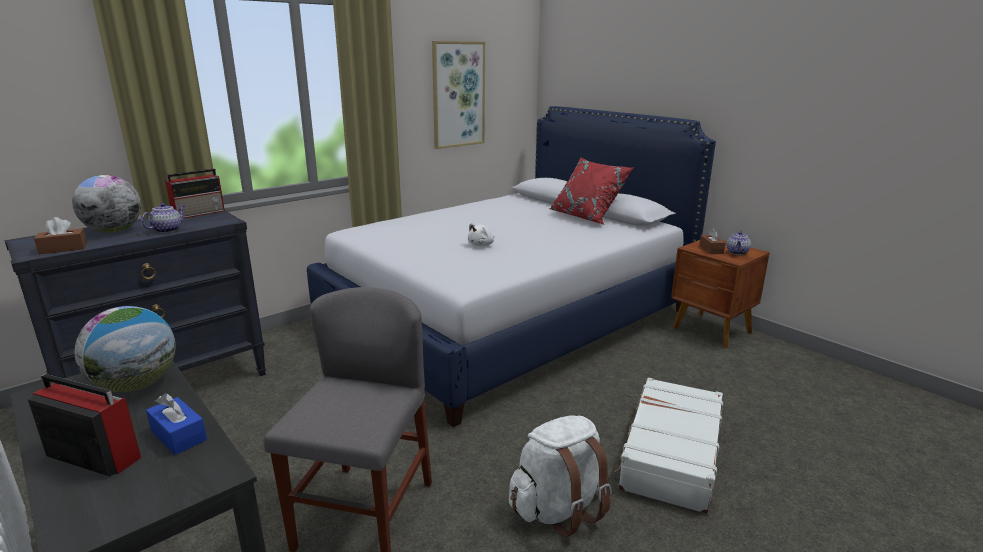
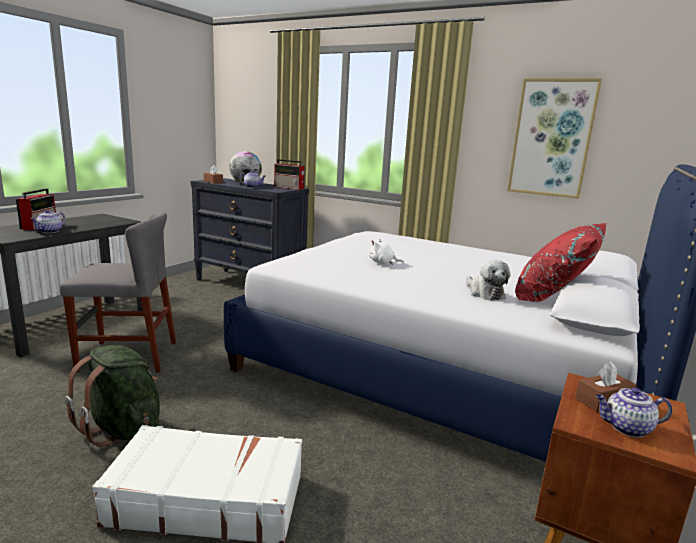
camera: 70 degrees right, 5 degrees down
globe [75,306,175,392] -> none
blue tissue box [146,393,207,455] -> teapot [30,210,65,233]
white backpack [509,416,612,537] -> green backpack [65,345,160,447]
none -> plush toy [466,260,511,300]

